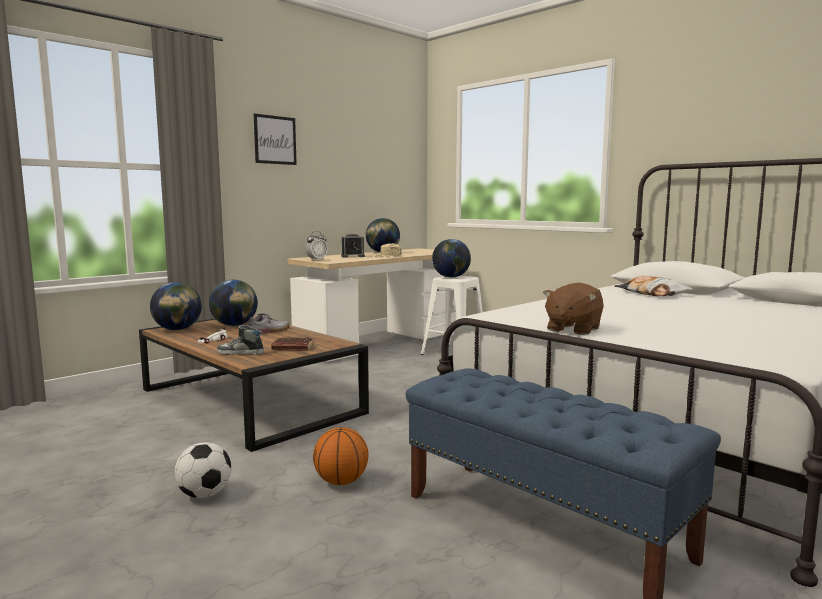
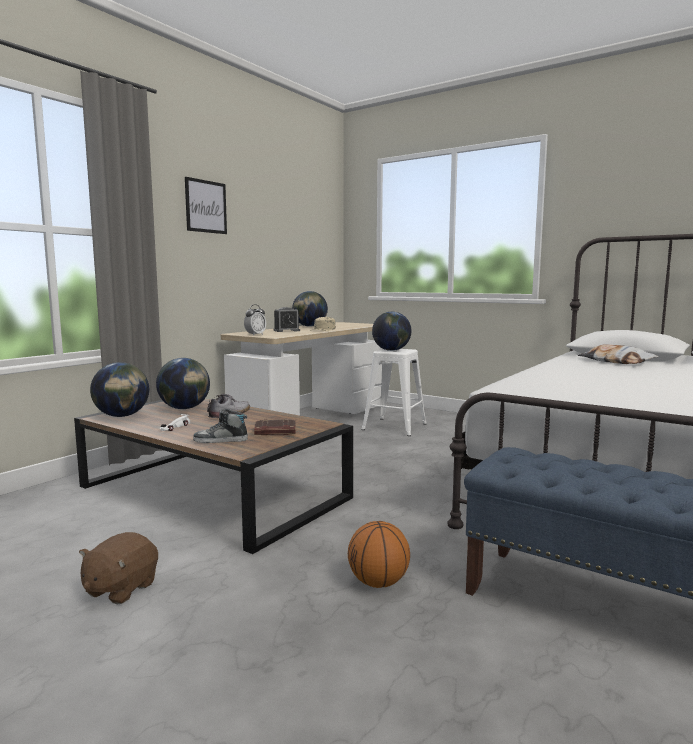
camera: 10 degrees left, 0 degrees up
football [174,442,231,498] -> none
brown plush toy [543,283,604,335] -> brown plush toy moved to [79,532,158,604]

